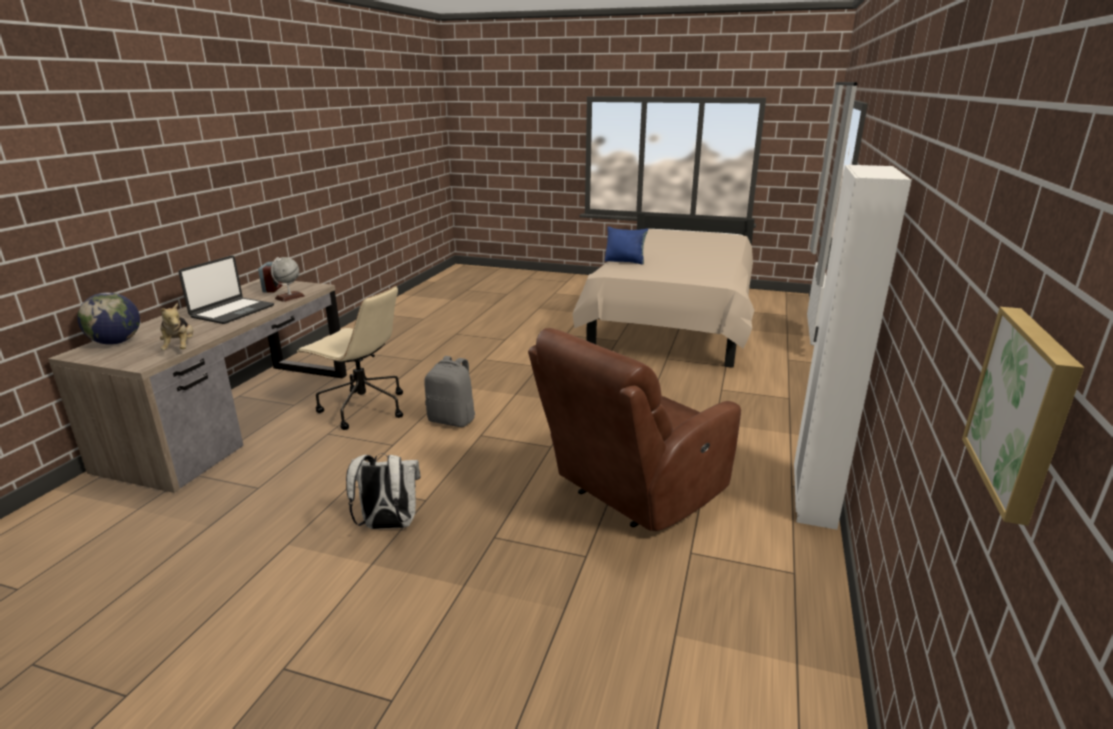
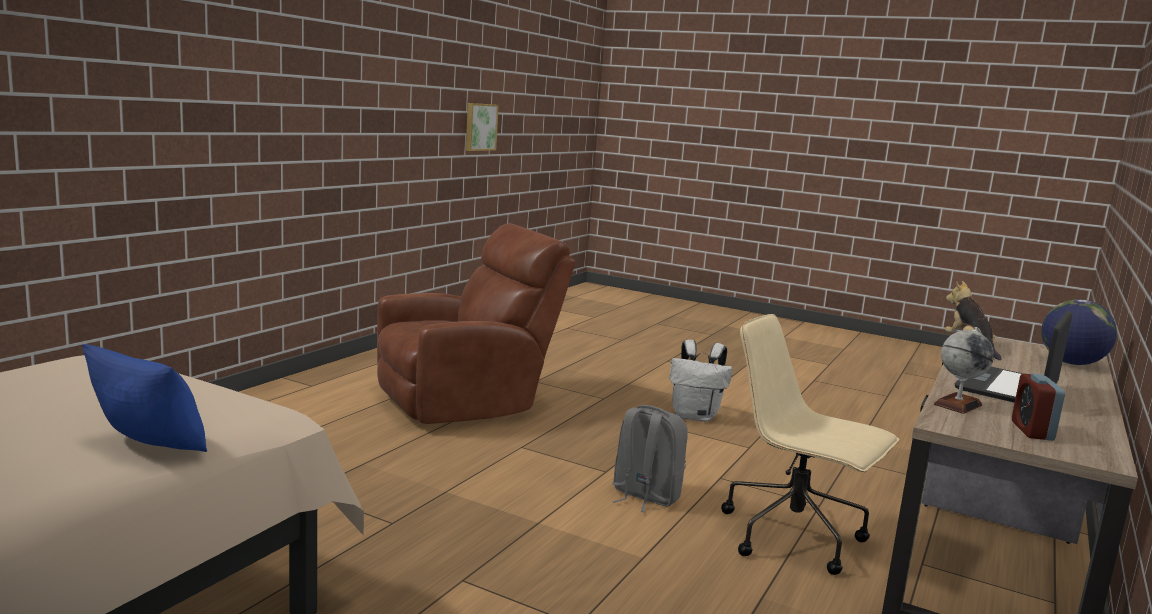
camera: 170 degrees left, 10 degrees down
white wardrobe [794,165,911,530] -> none

